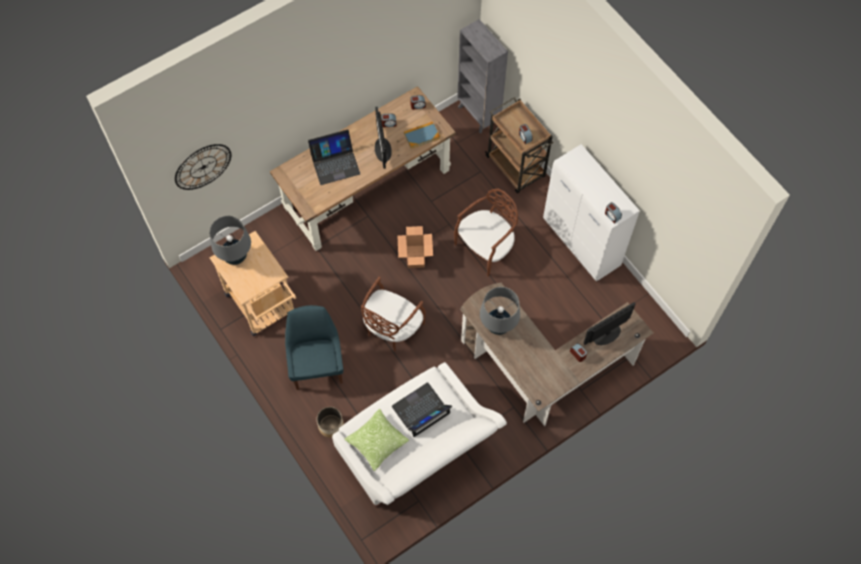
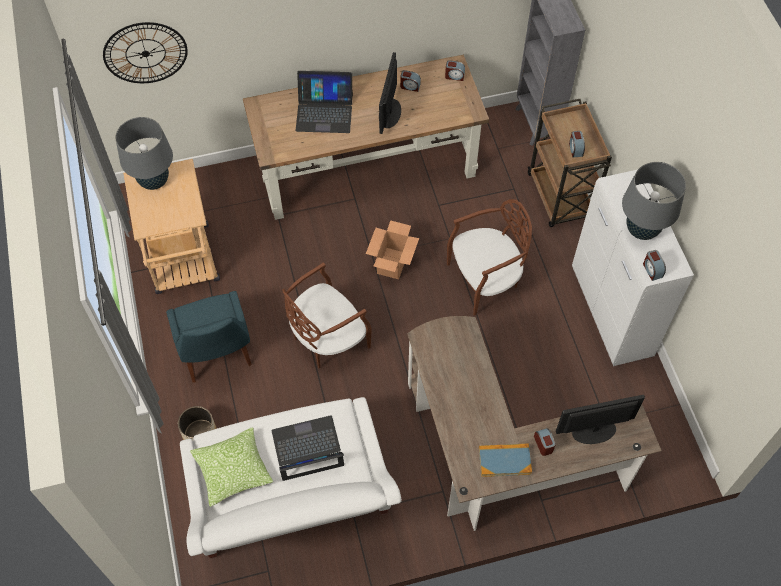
camera: 20 degrees right, 5 degrees down
blue chair [285,305,343,390] -> blue chair turned 150 degrees clockwise [166,291,252,382]
book [404,122,440,149] -> book moved to [479,443,532,477]
grey table lamp [480,287,520,335] -> grey table lamp moved to [622,162,686,240]

